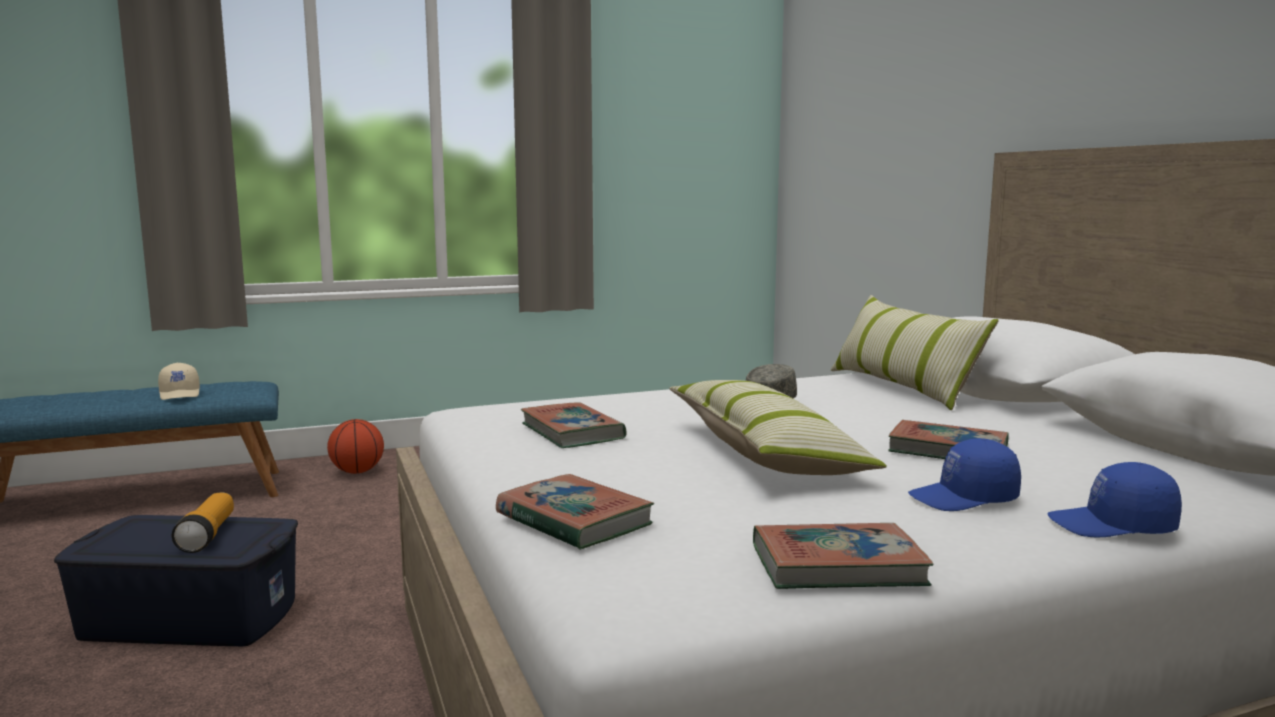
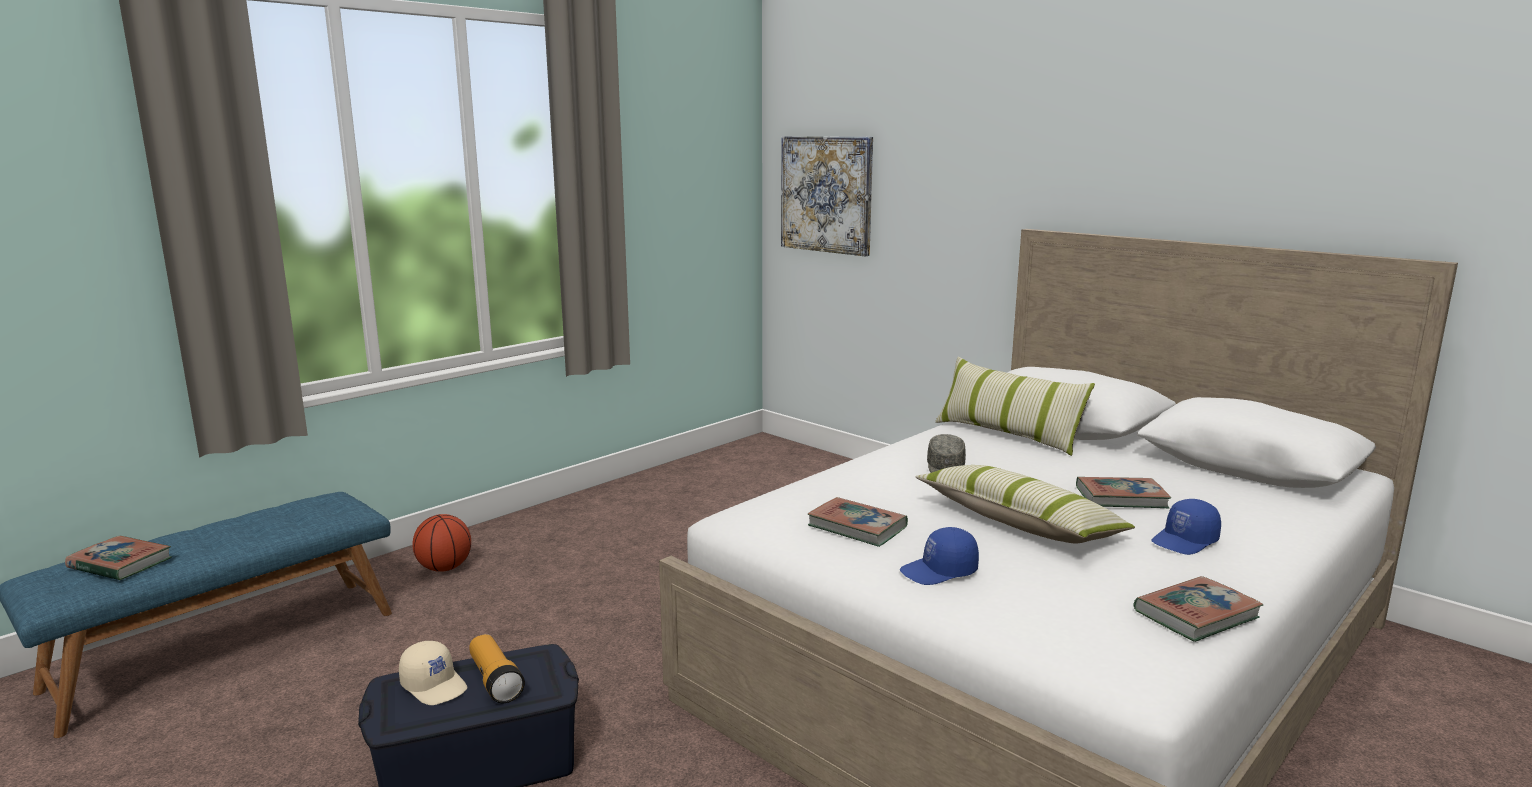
camera: 25 degrees left, 5 degrees up
beige cap [158,363,200,400] -> beige cap moved to [399,641,467,705]
book [496,474,654,550] -> book moved to [65,536,172,581]
blue cap [1047,462,1182,538] -> blue cap moved to [900,527,979,585]
none -> picture [781,136,873,256]

